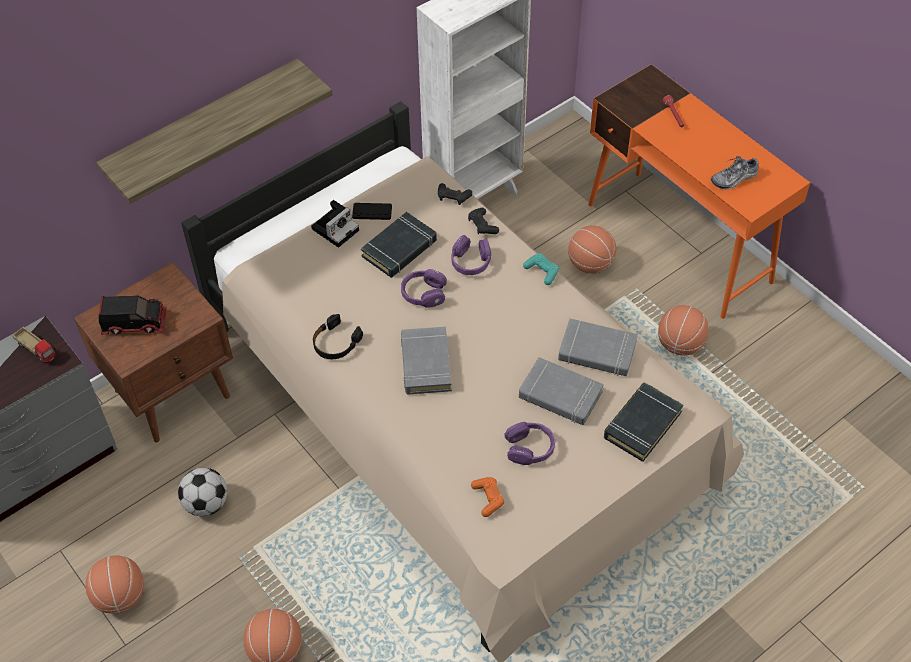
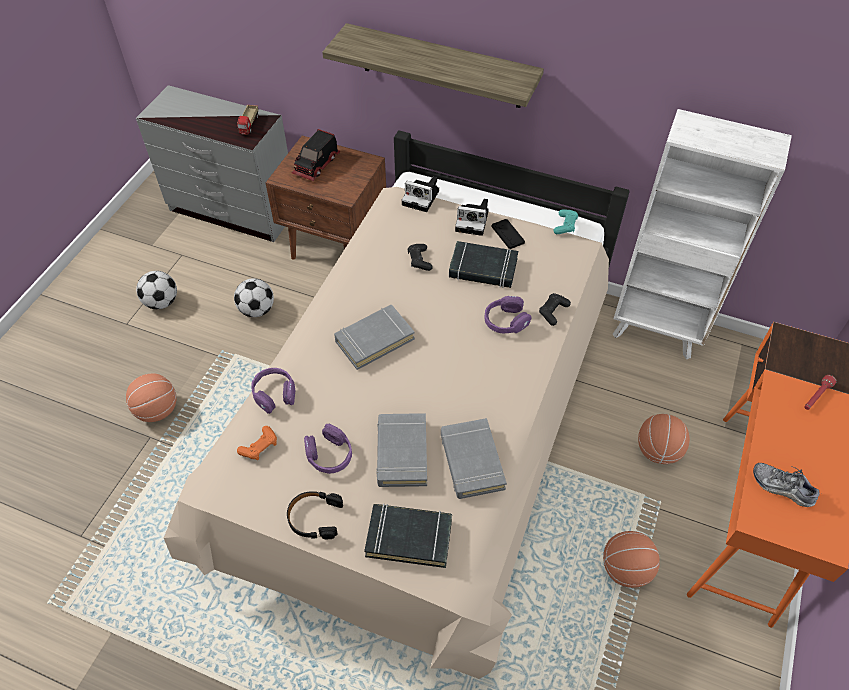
camera: 60 degrees right, 0 degrees up
basketball [85,555,144,614] -> football [136,271,177,309]
toy truck [99,295,167,334] -> toy truck turned 60 degrees clockwise [291,129,340,181]
black headphones [313,314,363,359] -> black headphones moved to [287,491,343,539]
purple headphones [401,269,447,308] -> purple headphones moved to [251,368,295,414]
black game controller [438,183,473,205] -> black game controller moved to [408,244,433,271]
turquoise game controller [523,253,559,285] -> turquoise game controller moved to [554,209,578,234]
none -> camera [402,177,439,212]

